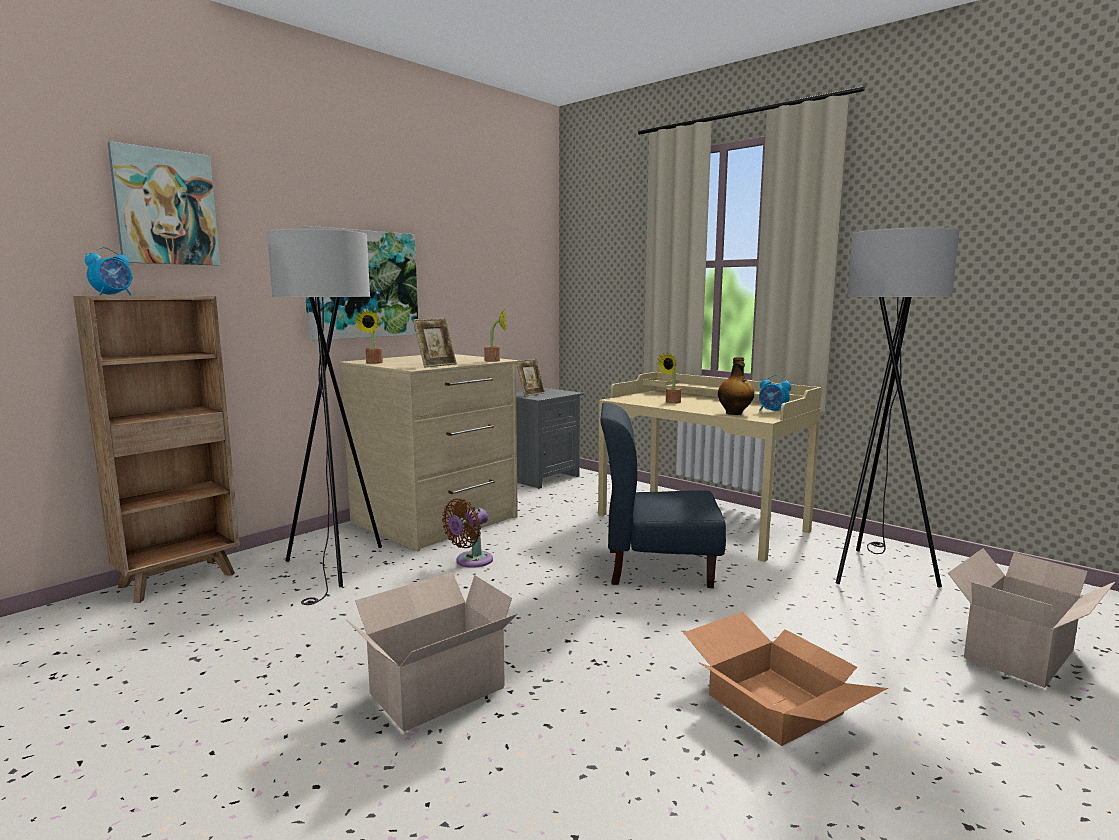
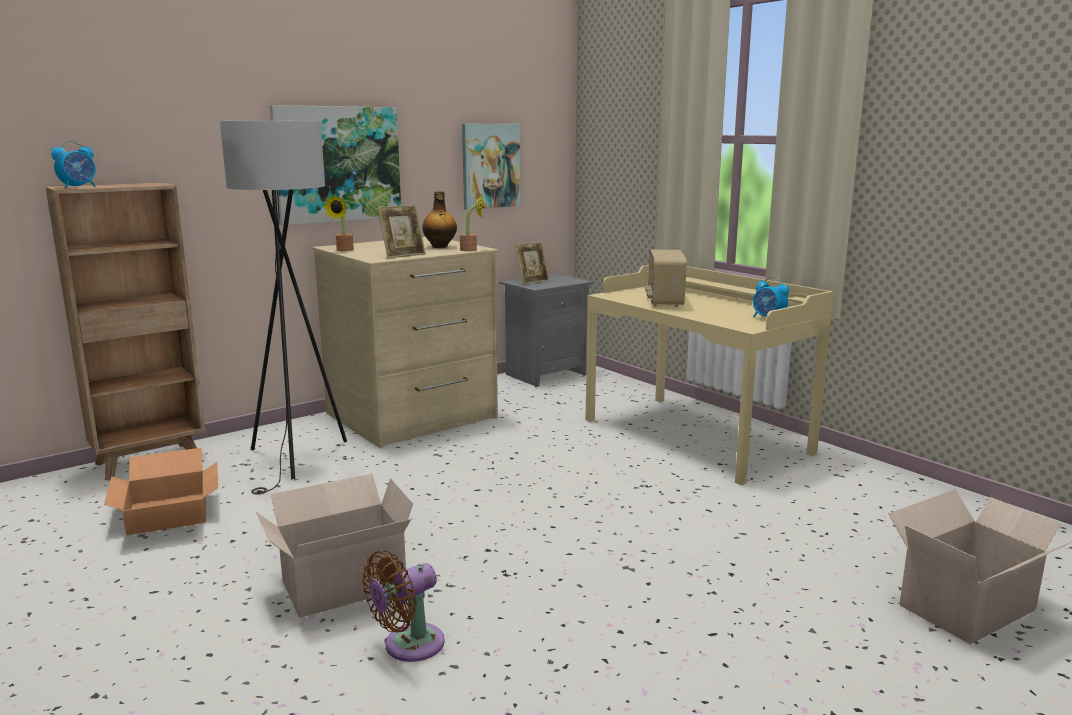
camera: 10 degrees right, 5 degrees up
picture [108,141,220,265] -> picture moved to [462,124,520,210]
brown fan [442,499,493,568] -> brown fan moved to [362,551,445,662]
blue chair [600,402,726,588] -> none
potted plant [657,353,681,404] -> radio [645,250,687,307]
cardboard box [683,612,888,746] -> cardboard box moved to [104,448,218,535]
bottle [718,357,754,415] -> bottle moved to [422,191,457,248]
grey floor lamp [836,227,959,587] -> none

